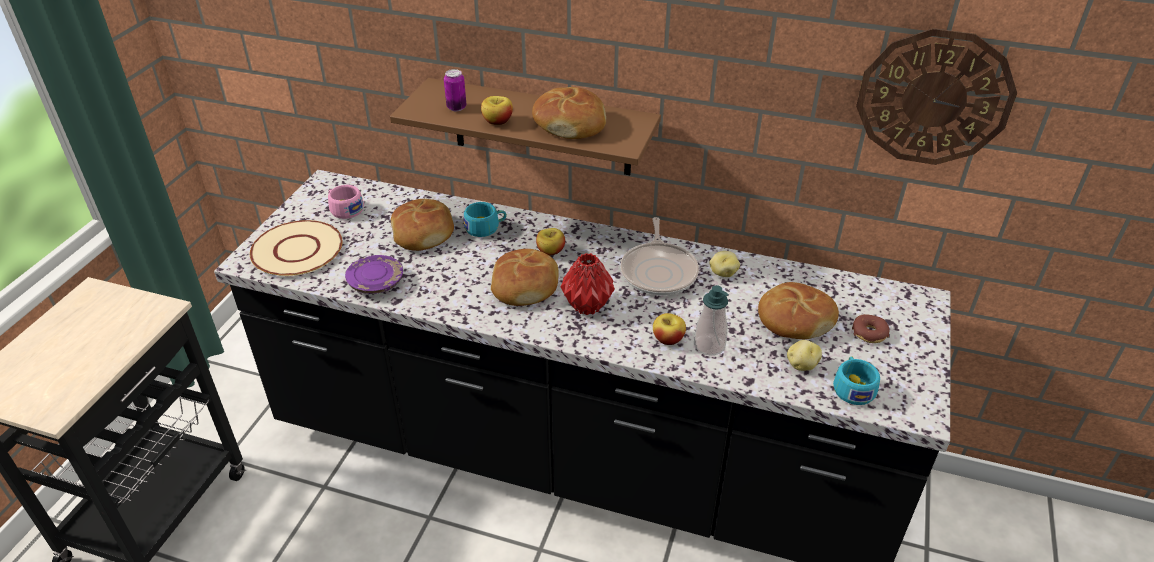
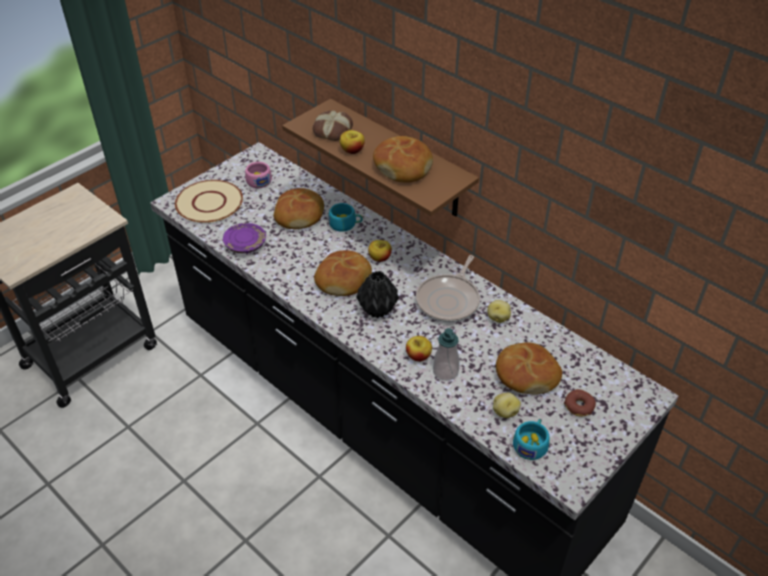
camera: 25 degrees right, 5 degrees up
can [444,69,466,111] -> bread [312,110,353,141]
red vase [561,253,615,315] -> black vase [356,271,399,318]
wall clock [856,28,1017,165] -> none

